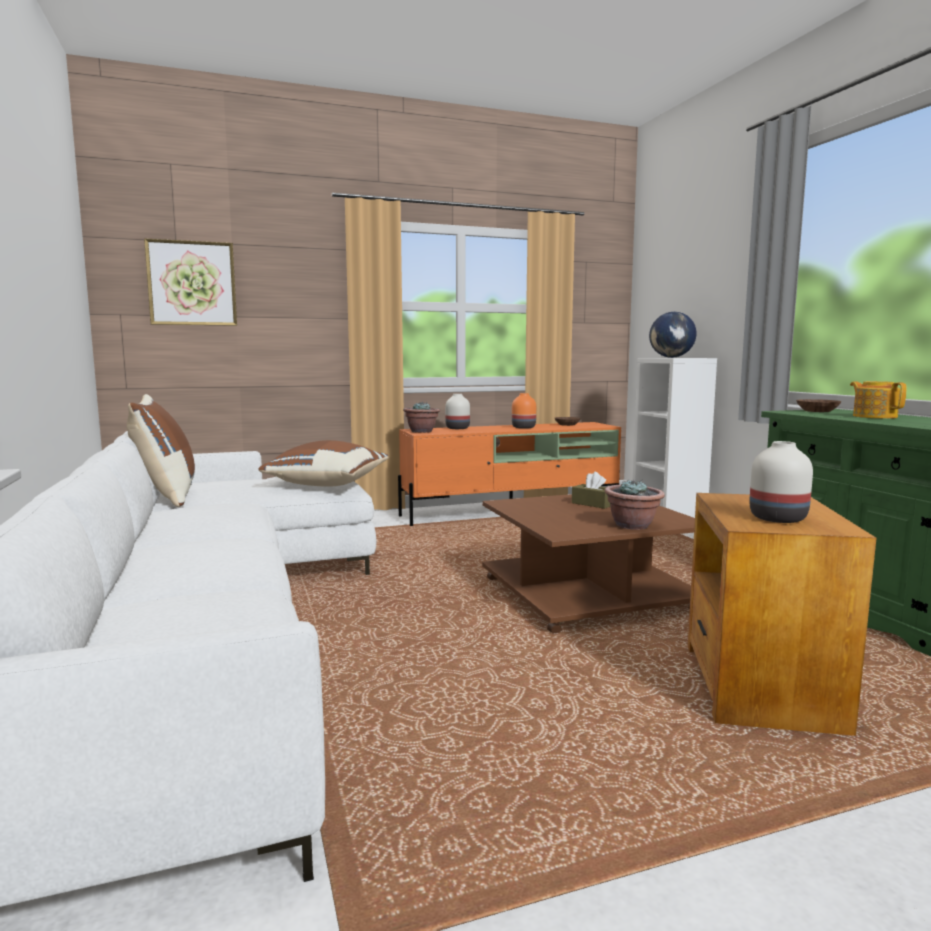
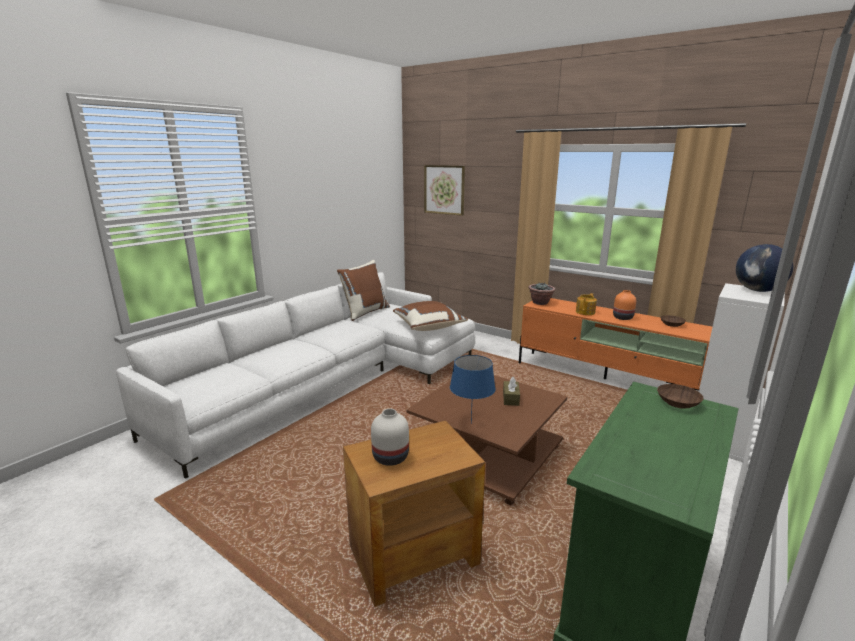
camera: 55 degrees right, 10 degrees up
white vase [445,394,470,429] -> none
potted plant [605,480,665,530] -> blue table lamp [450,355,495,424]
teapot [850,381,907,419] -> teapot moved to [576,293,597,315]

